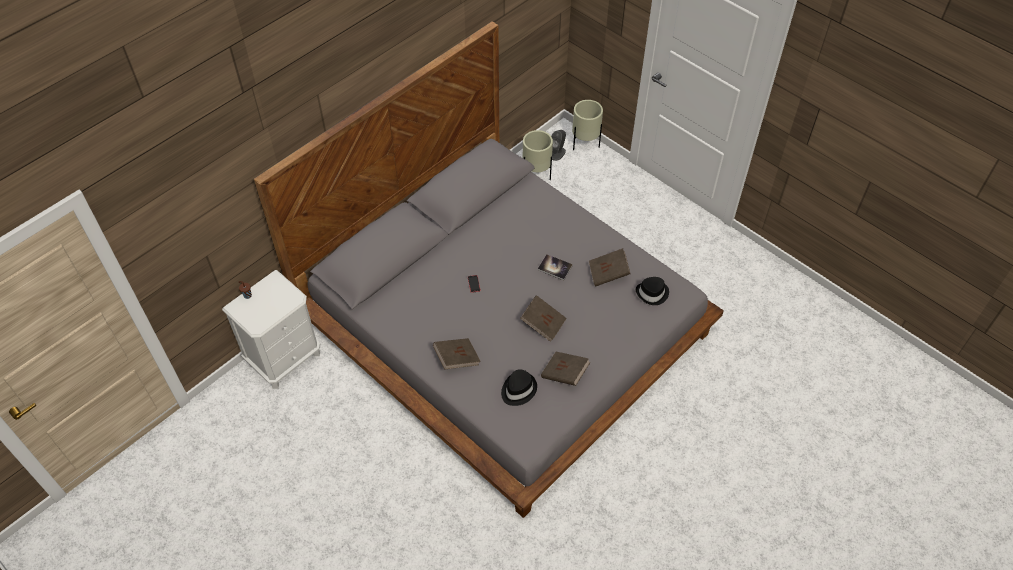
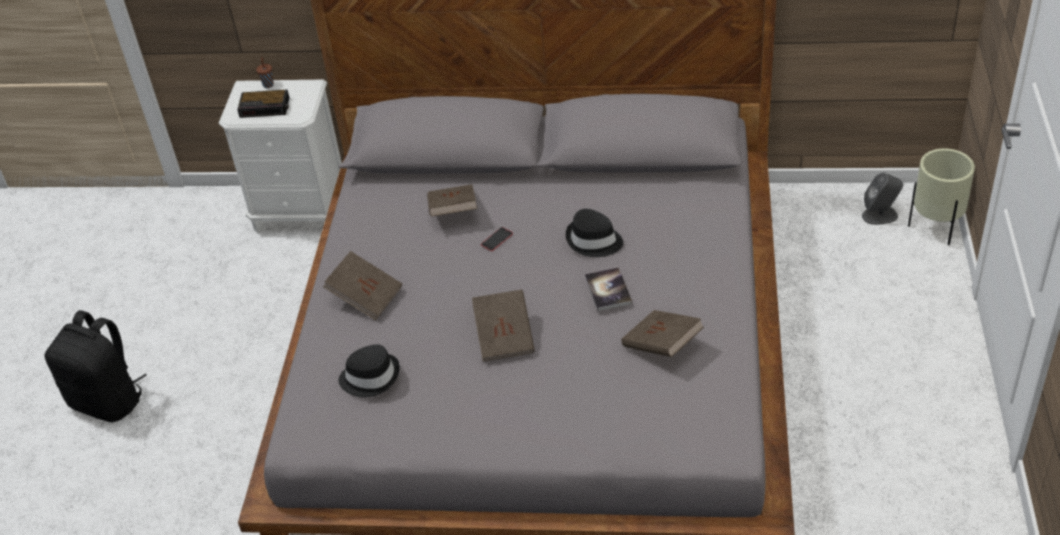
camera: 55 degrees right, 10 degrees down
beige planter [523,130,553,180] -> none
brown book [541,352,590,386] -> brown book moved to [427,184,477,217]
black hat [636,277,669,305] -> black hat moved to [566,209,623,257]
none -> black backpack [44,310,147,422]
none -> alarm clock [237,89,289,118]

